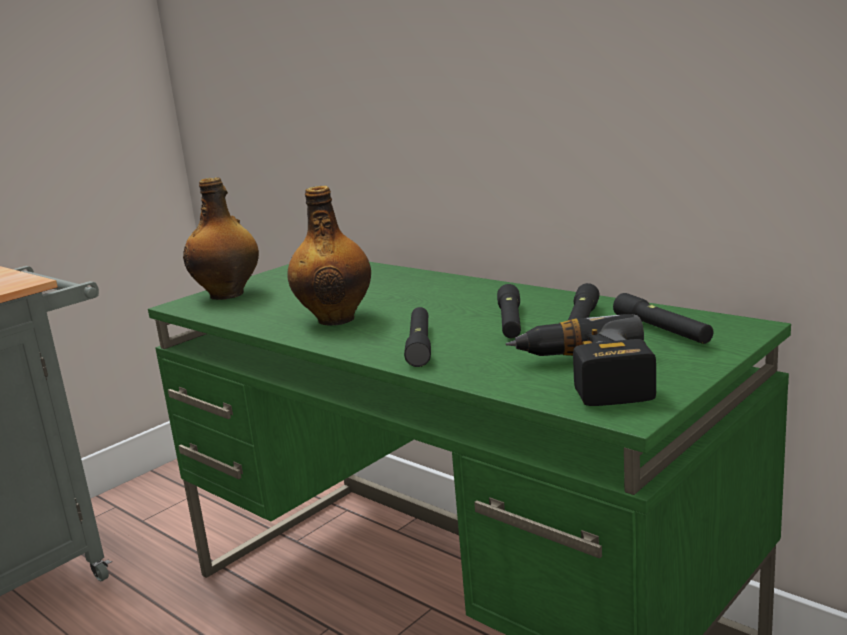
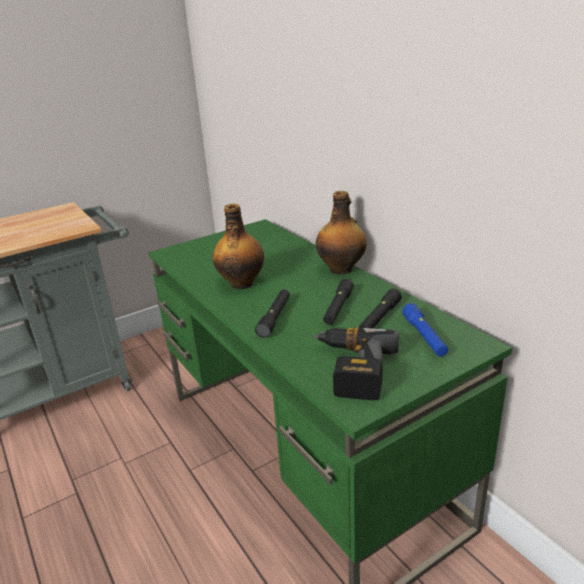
camera: 15 degrees right, 10 degrees up
bottle [183,177,259,300] -> bottle moved to [316,191,367,275]
black flashlight [613,293,713,344] -> blue flashlight [402,303,448,357]

